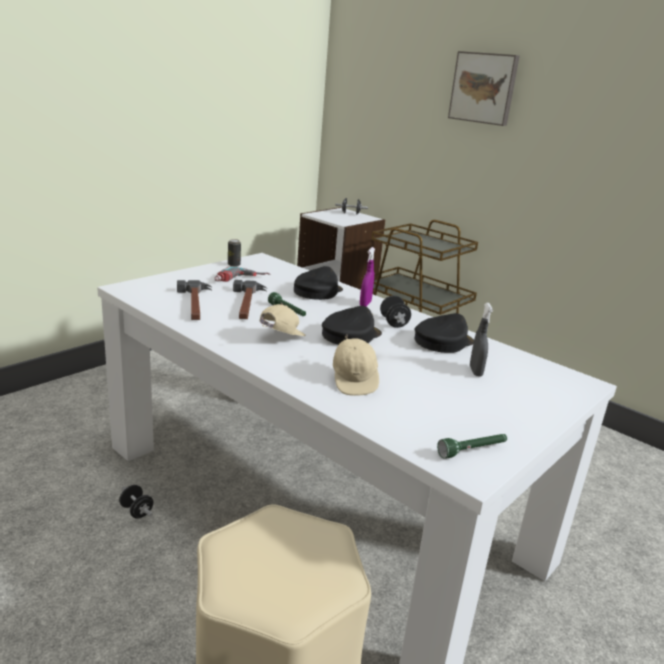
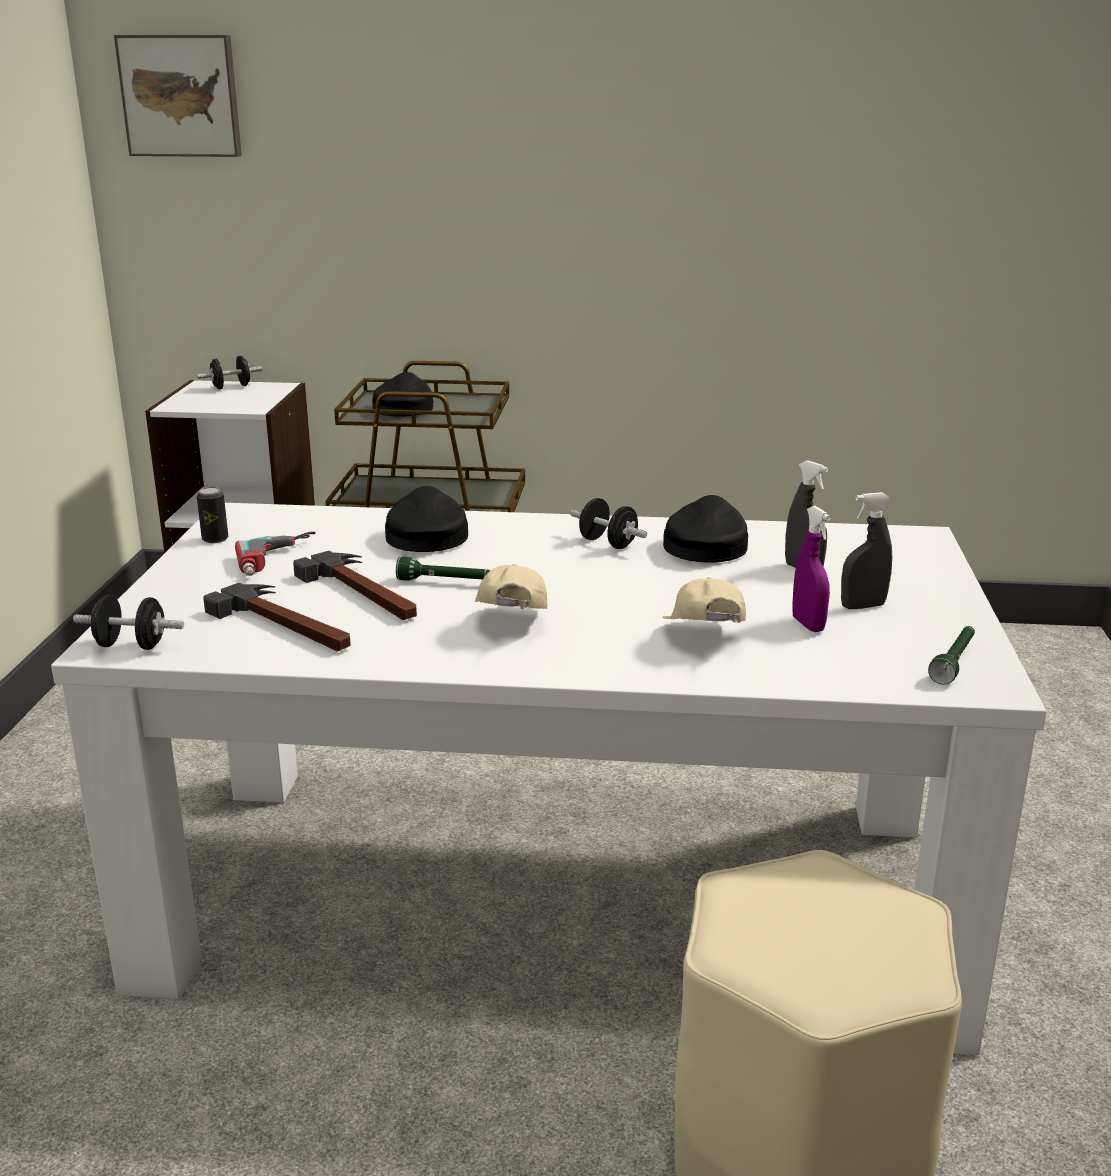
camera: 35 degrees left, 0 degrees up
black dumbbell [119,485,154,519] -> black dumbbell moved to [73,595,184,650]
black cap [322,306,382,345] -> black cap moved to [372,372,434,417]
beige cap [333,335,379,396] -> beige cap turned 150 degrees counterclockwise [663,577,746,623]
purple spray bottle [360,247,375,307] -> purple spray bottle moved to [792,506,831,632]
picture [448,51,520,126] -> picture moved to [114,35,242,157]
none -> grey spray bottle [841,492,892,609]

